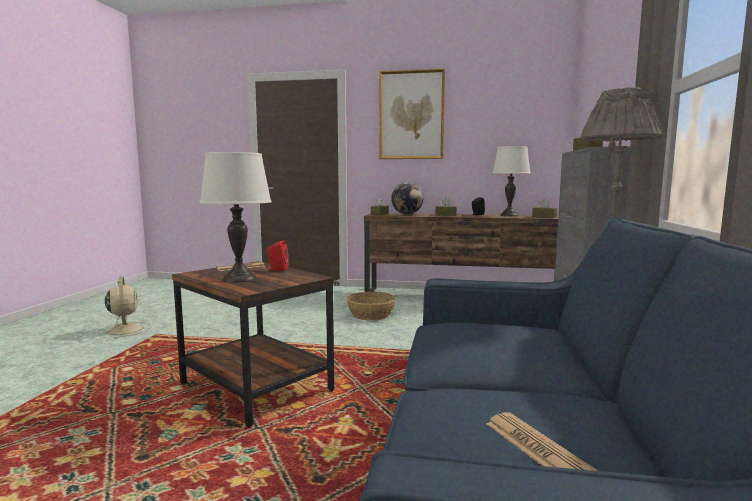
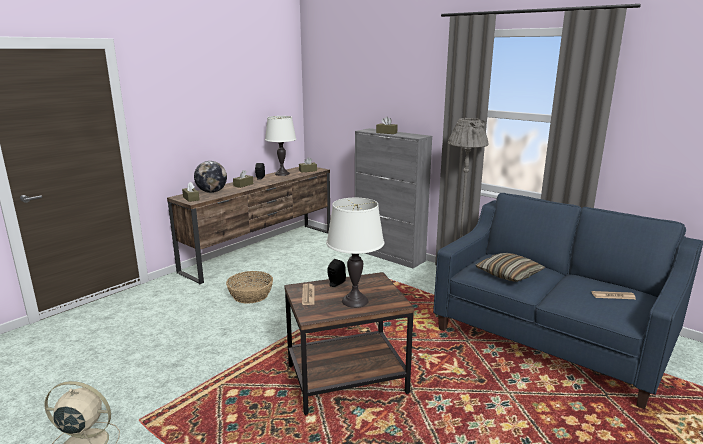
camera: 60 degrees left, 10 degrees up
red speaker [267,240,289,271] -> black speaker [327,259,346,287]
picture [379,69,445,159] -> none
none -> pillow [476,253,545,282]

